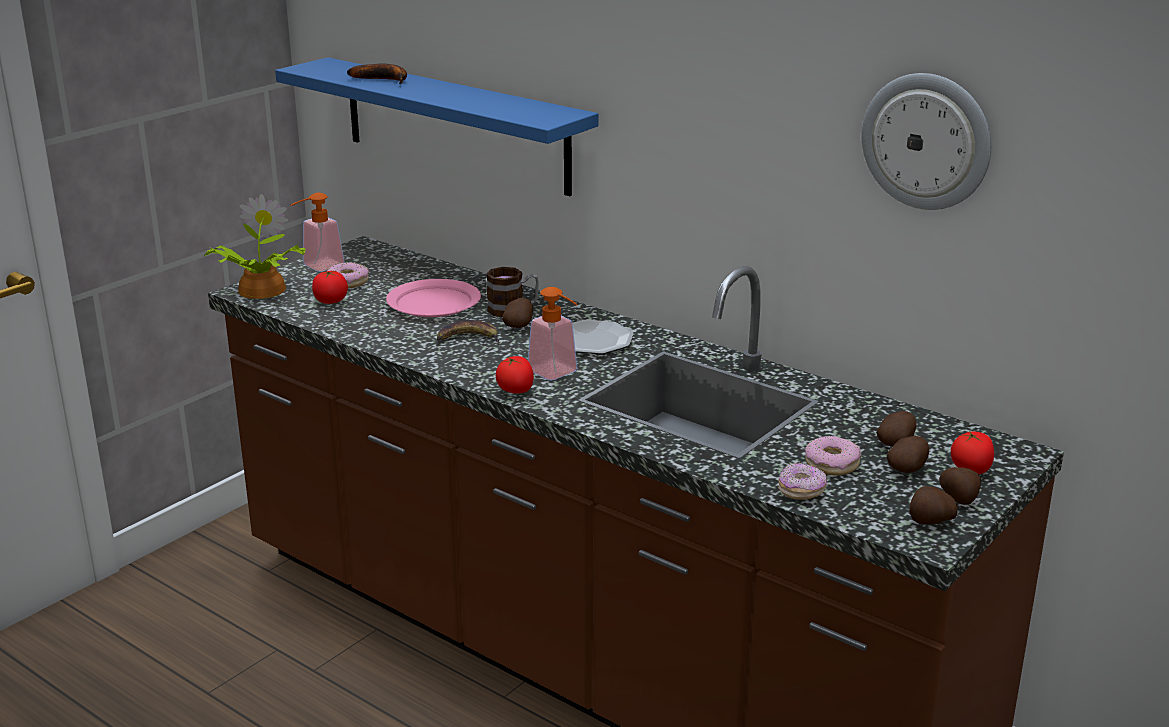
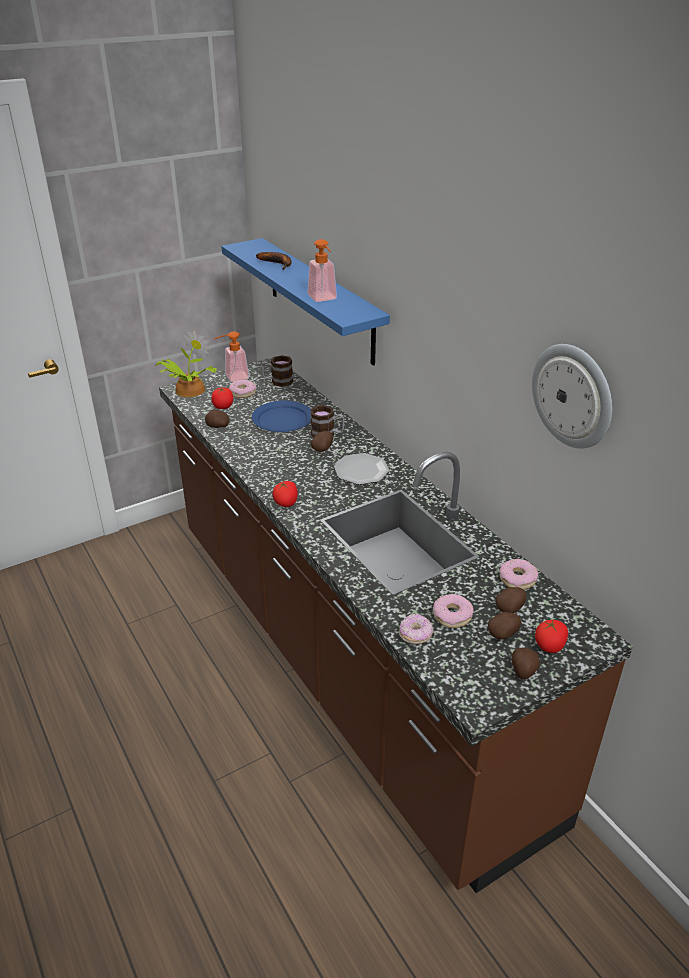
camera: 20 degrees right, 10 degrees up
pink plate [386,279,481,317] -> blue plate [252,401,311,432]
banana [437,320,501,343] -> none
soap dispenser [528,287,577,380] -> soap dispenser moved to [307,239,337,302]
potato [910,486,958,524] -> potato moved to [205,409,230,428]
none -> mug [261,355,293,387]
none -> donut [499,559,538,590]

